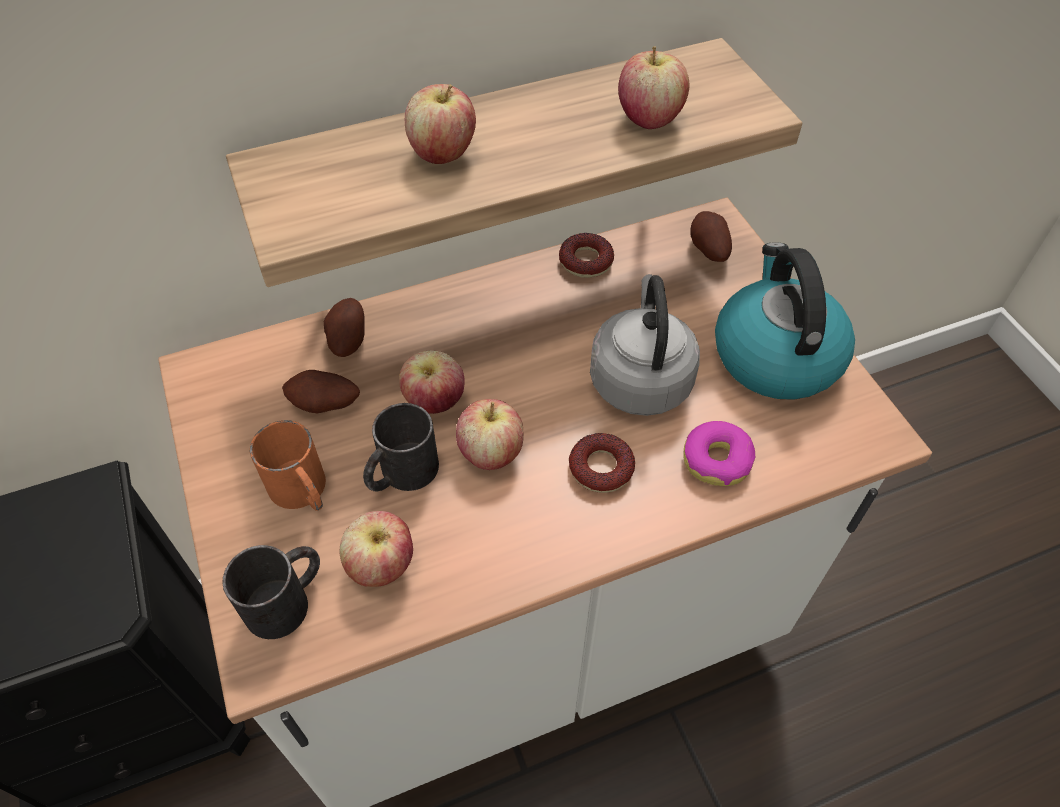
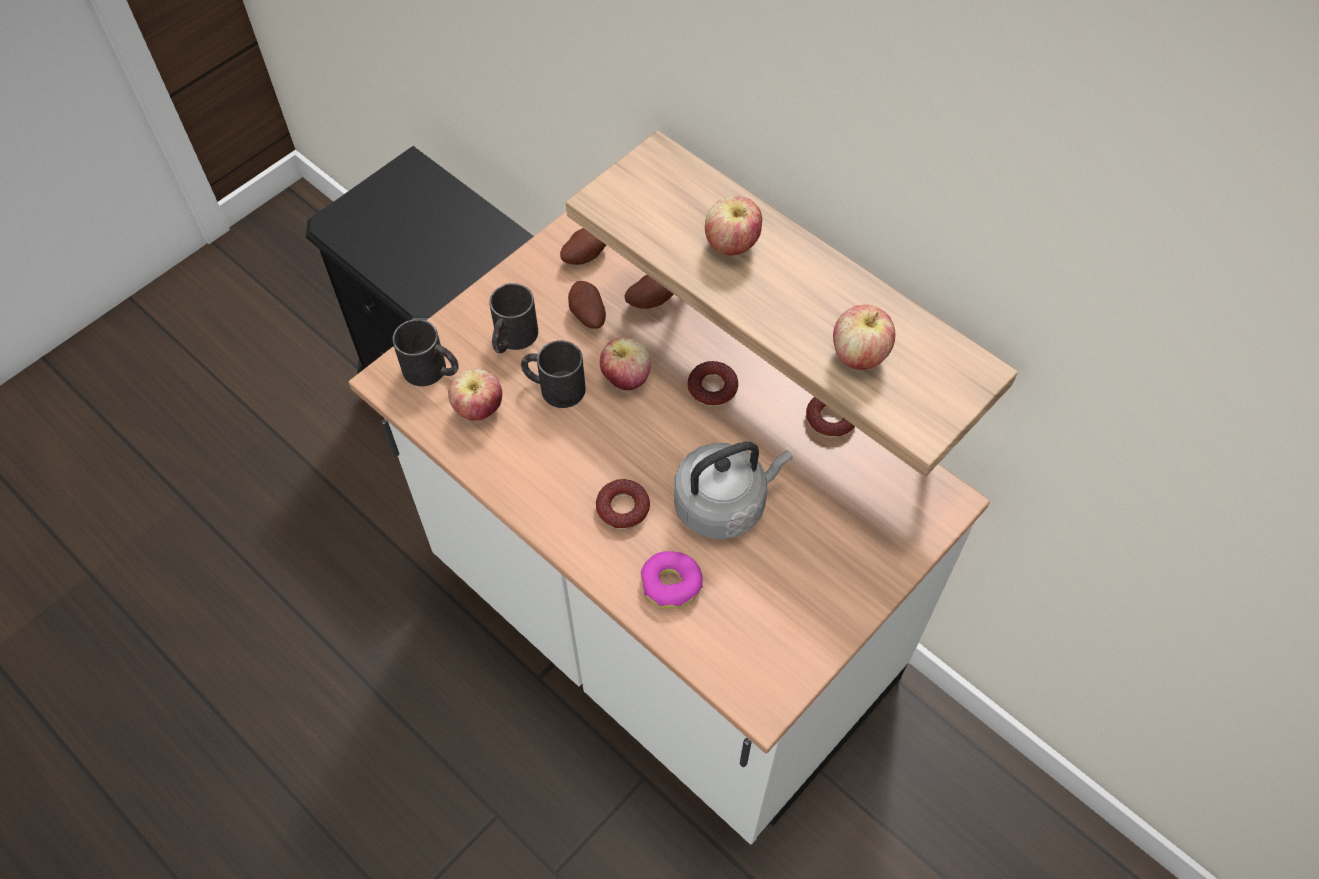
camera: 65 degrees right, 5 degrees up
orange mug [250,420,326,511] -> black mug [489,283,538,353]
apple [456,399,524,470] -> none
potato [690,211,732,262] -> potato moved to [560,228,606,265]
kettle [715,242,855,400] -> none
none -> donut [688,361,738,407]

